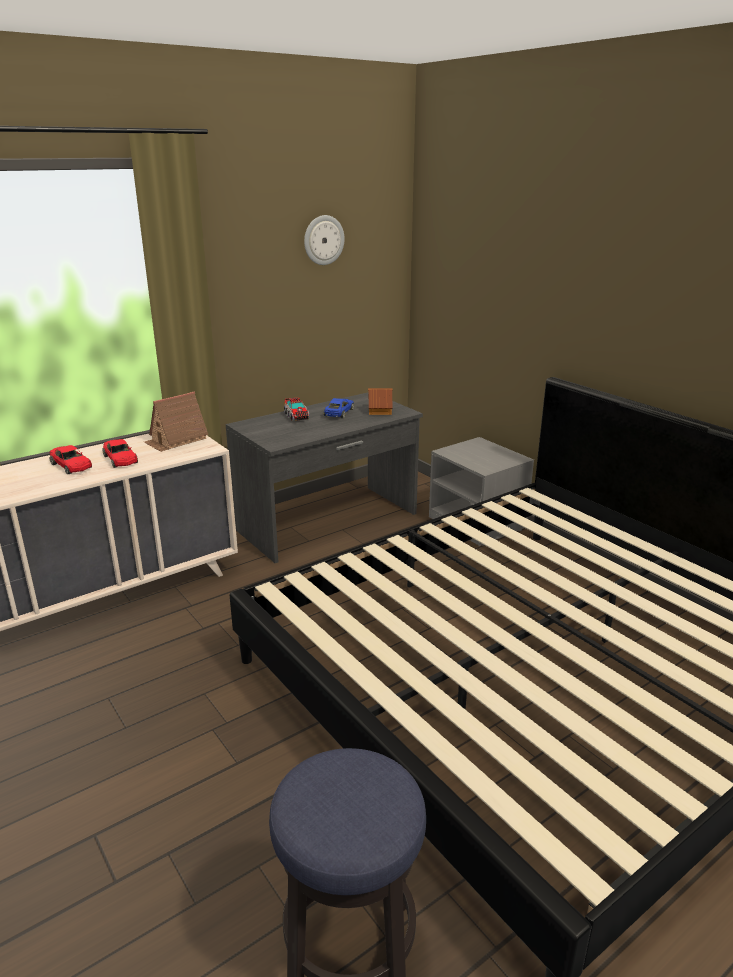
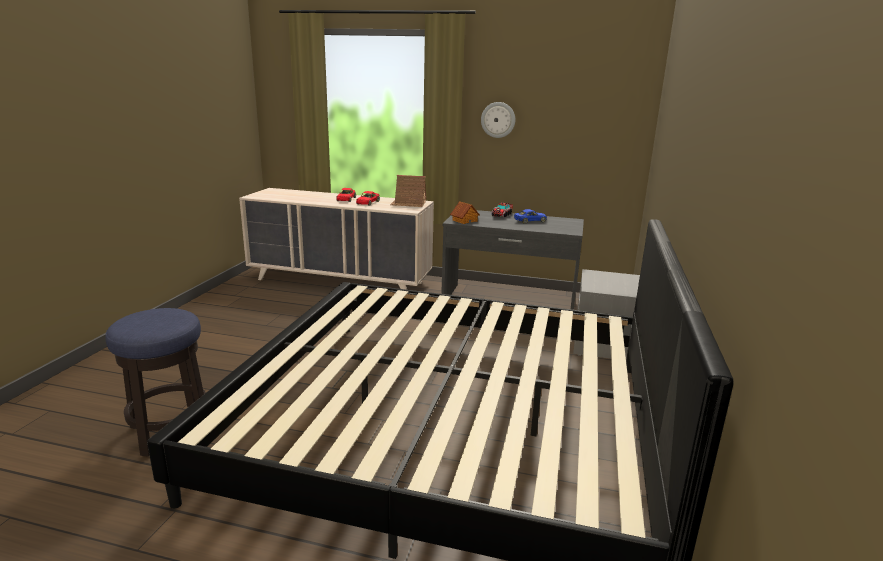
camera: 50 degrees right, 5 degrees down
wall clock [304,215,344,265] -> wall clock moved to [481,102,515,138]
toy house [368,388,393,415] -> toy house moved to [450,201,480,224]

